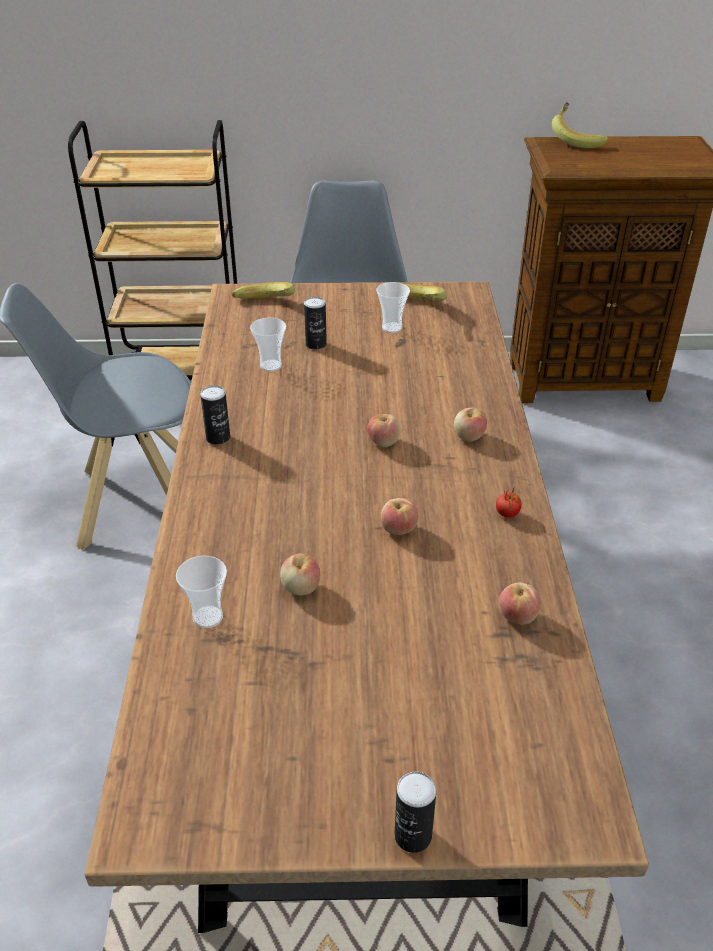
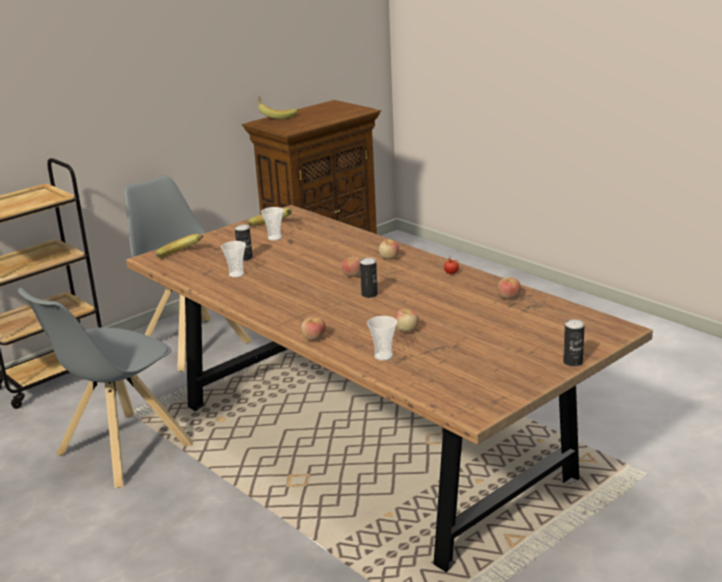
camera: 40 degrees left, 15 degrees down
can [200,386,230,445] -> can moved to [360,258,378,298]
apple [381,498,418,535] -> apple moved to [301,316,326,341]

